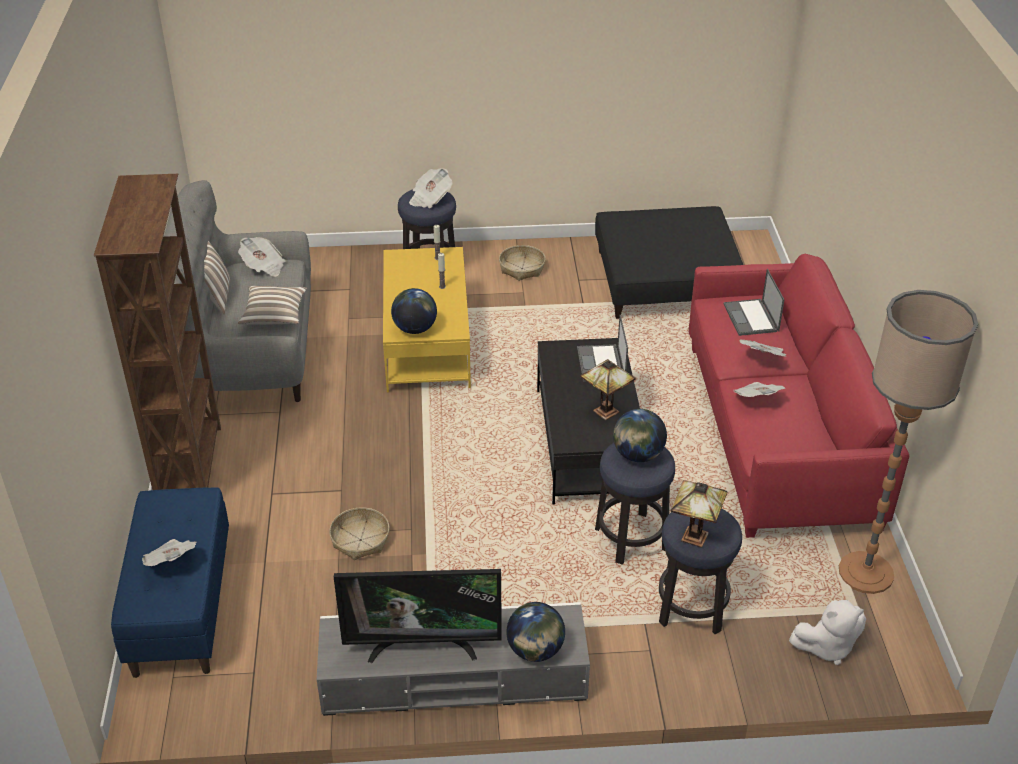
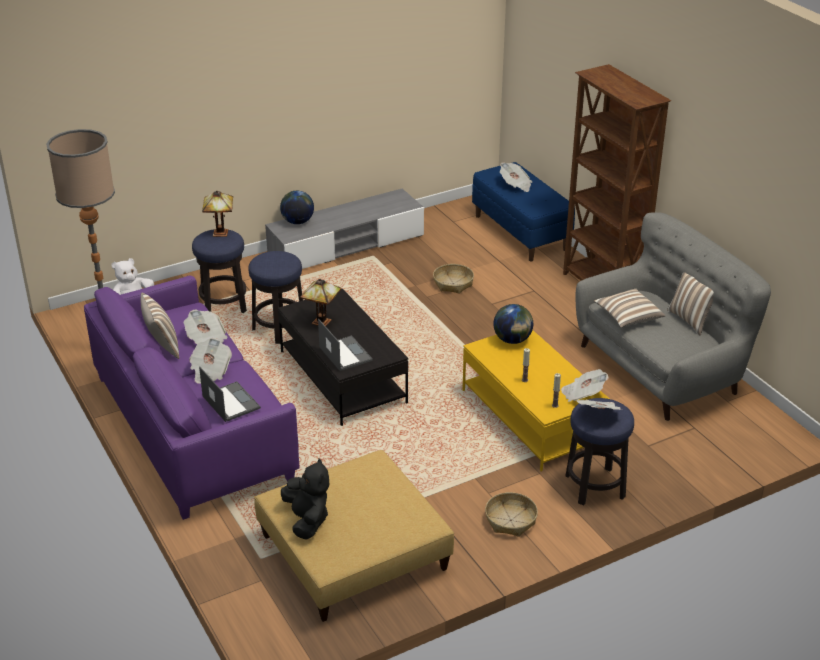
camera: 155 degrees right, 5 degrees down
newspaper [238,237,286,277] -> newspaper moved to [561,369,609,402]
television [334,569,502,663] -> none
black ottoman [595,206,743,319] -> beige ottoman [254,450,454,622]
globe [613,409,667,462] -> none
red sofa [688,253,909,538] -> purple sofa [84,276,299,520]
none -> pillow [141,293,179,359]
none -> black plush toy [281,458,329,539]

